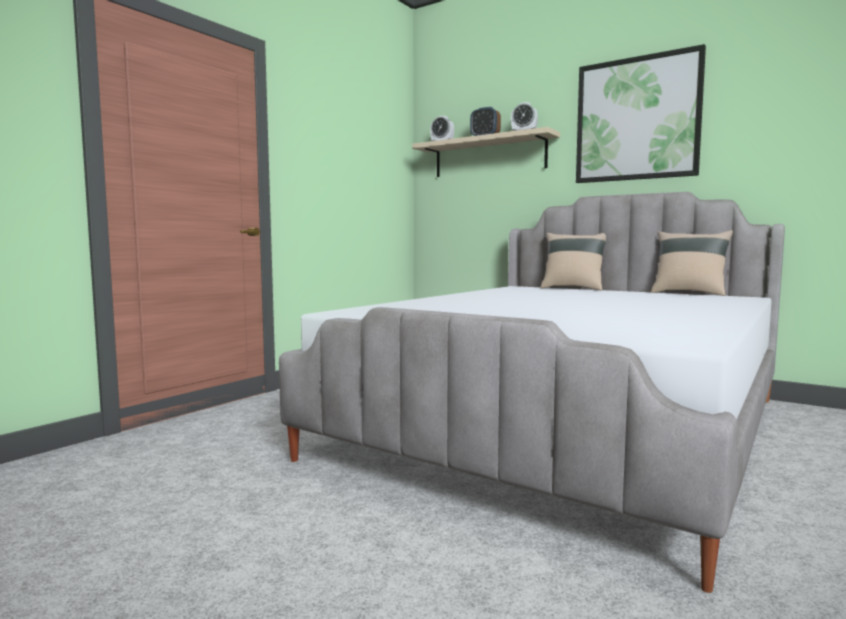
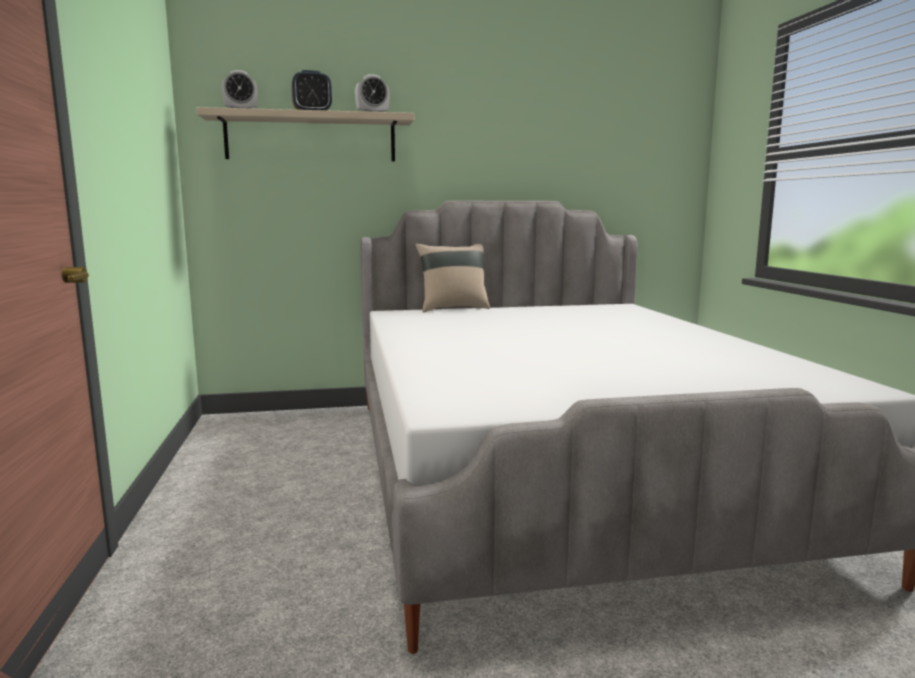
camera: 45 degrees left, 5 degrees up
picture [576,44,706,183] -> none
beige pillow [651,230,733,296] -> none

